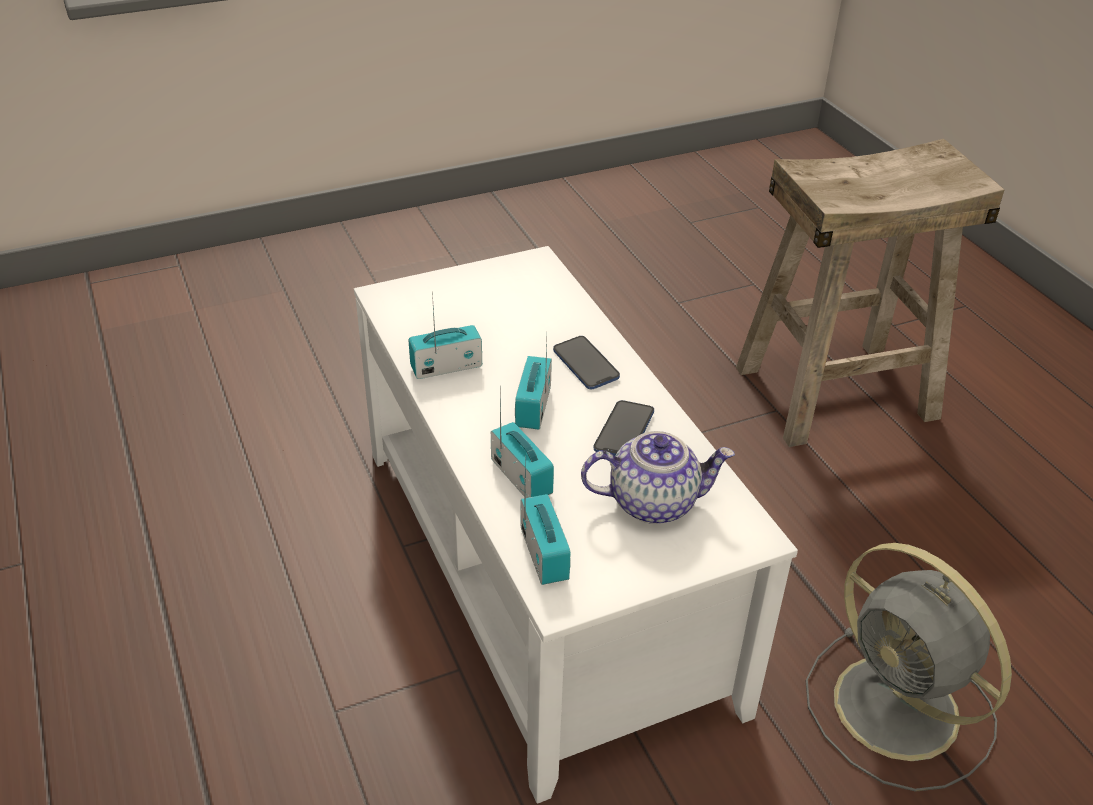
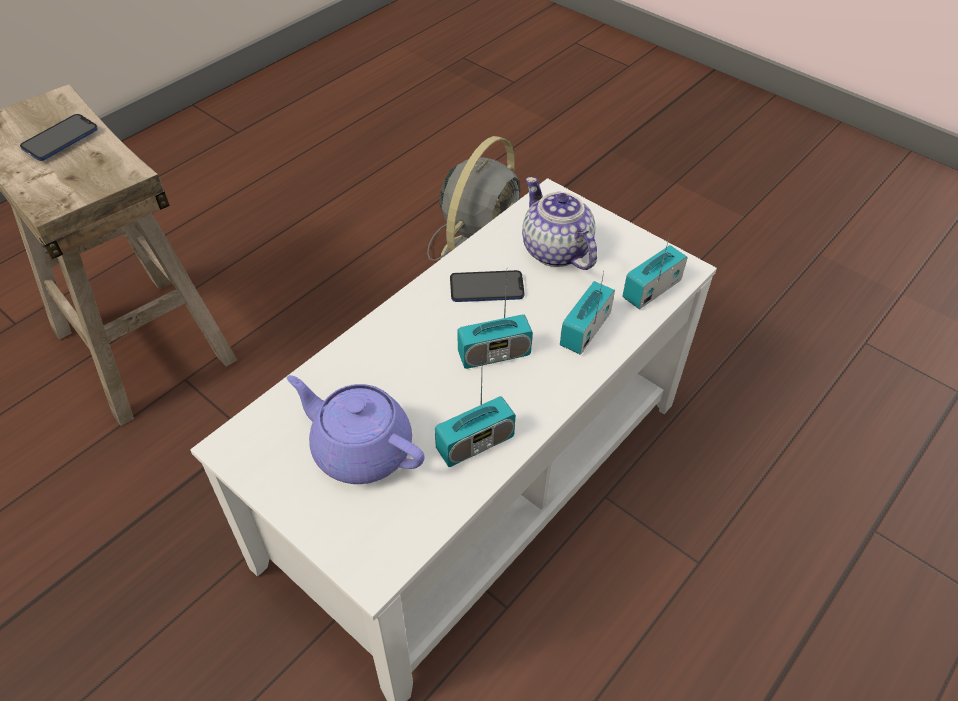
camera: 115 degrees left, 10 degrees up
radio [409,292,482,379] -> radio turned 75 degrees counterclockwise [435,355,516,467]
phone [553,336,620,389] -> phone moved to [20,114,98,161]
none -> purple teapot [287,375,425,484]

